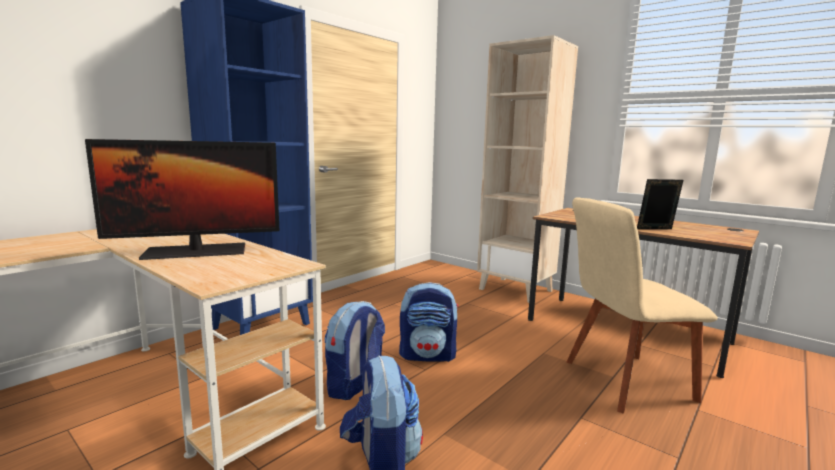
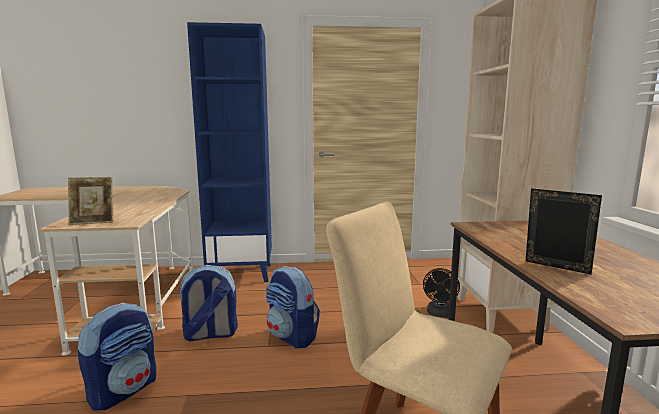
camera: 45 degrees right, 0 degrees up
monitor [85,139,279,260] -> none
none -> picture frame [68,177,114,225]
none -> black fan [423,268,460,318]

